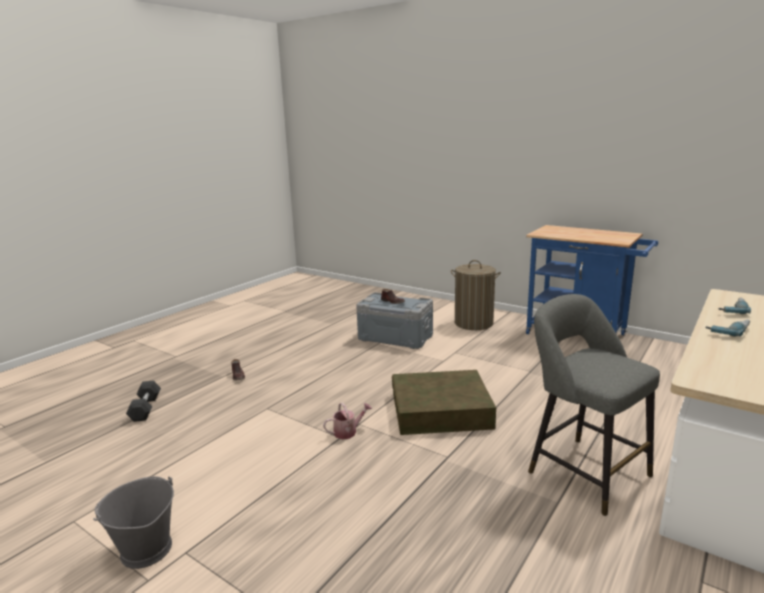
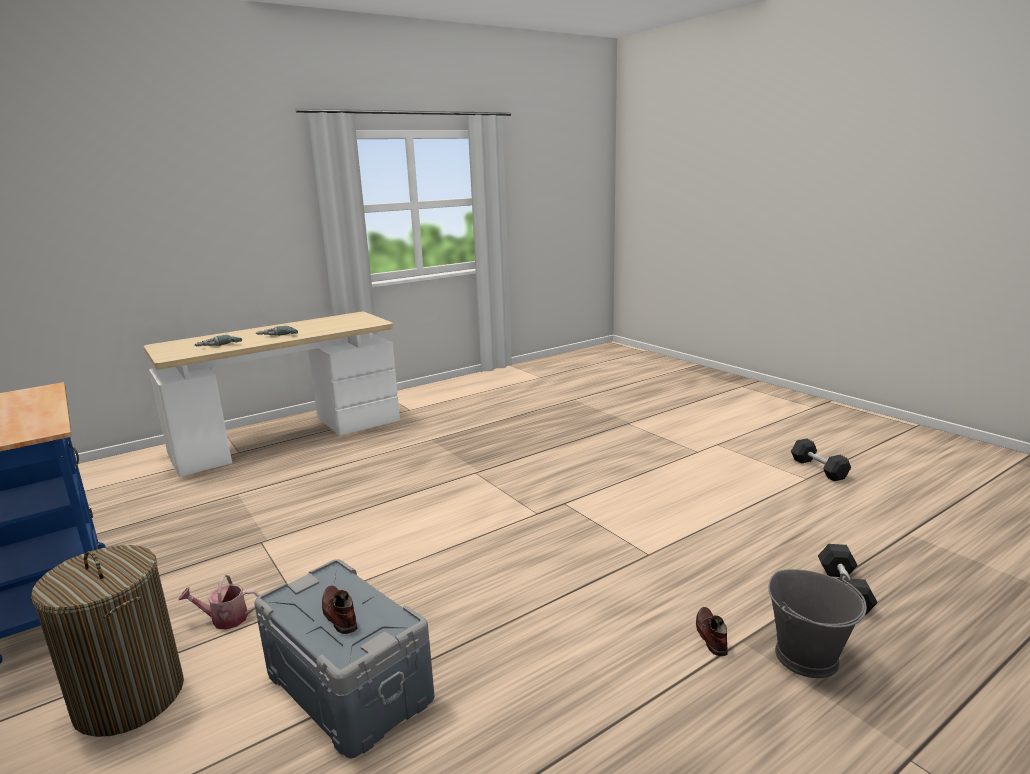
camera: 160 degrees left, 0 degrees up
grey bucket [93,476,174,569] -> grey bucket moved to [768,569,867,678]
watering can [323,402,372,439] -> watering can moved to [178,575,260,630]
brown storage box [392,370,496,435] -> none
grey stool [528,294,660,516] -> none
none -> black dumbbell [791,438,851,481]

